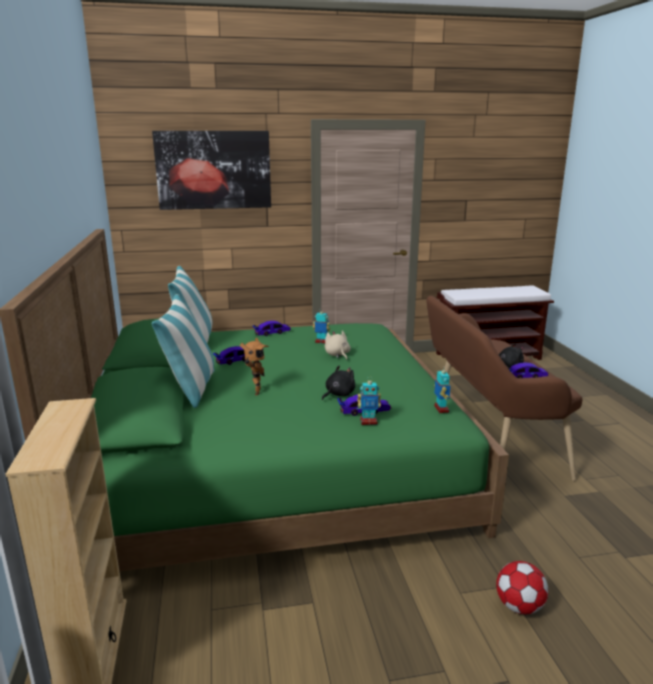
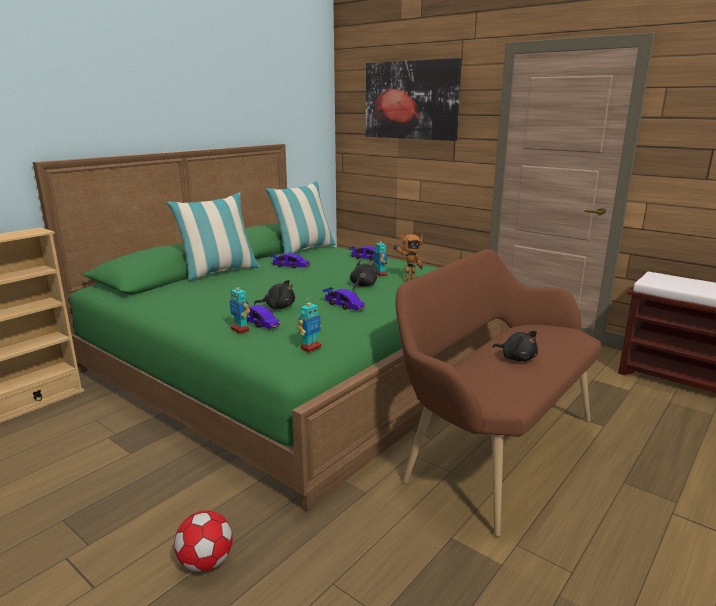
camera: 50 degrees right, 0 degrees up
toy robot [240,337,269,395] -> toy robot moved to [393,233,423,282]
beige plush toy [325,330,351,360] -> black plush toy [350,260,377,290]
toy car [507,362,549,378] -> toy car moved to [323,287,366,311]

